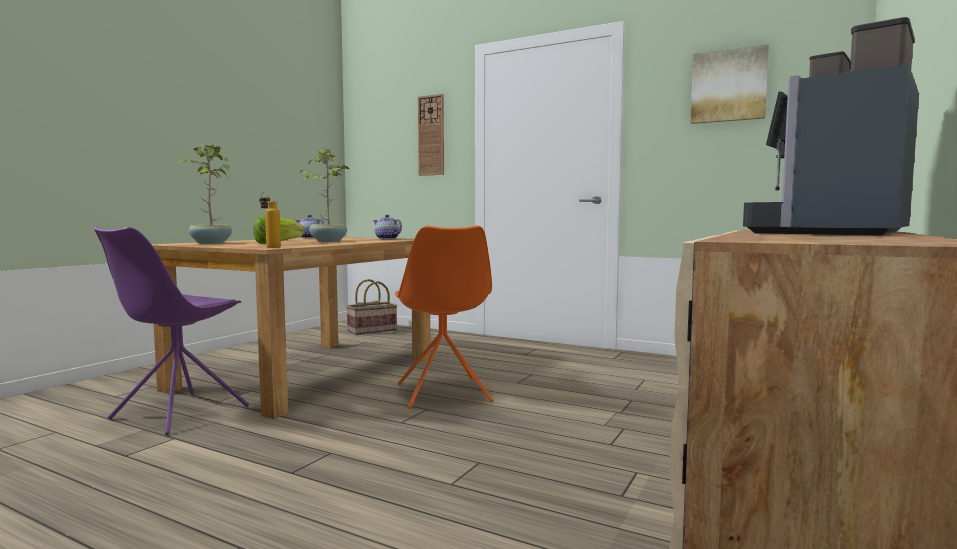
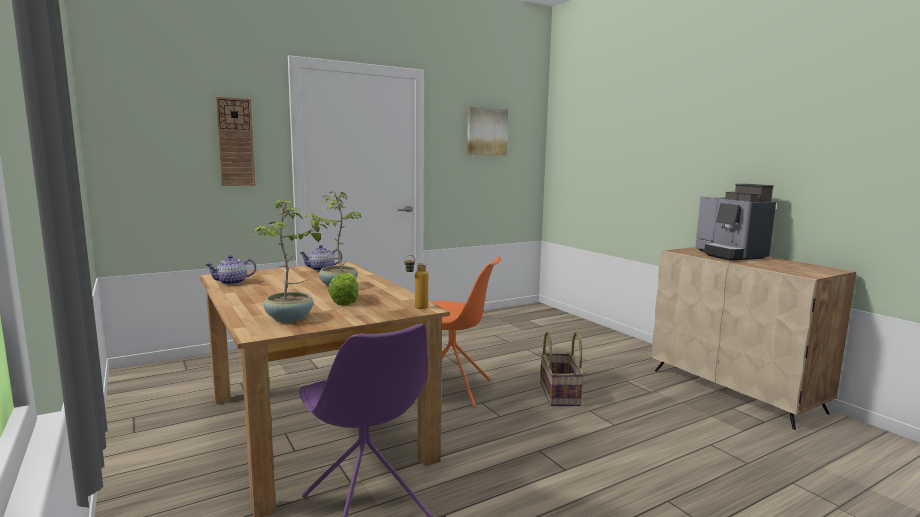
camera: 60 degrees left, 5 degrees up
basket [346,279,397,335] -> basket moved to [540,332,584,406]

